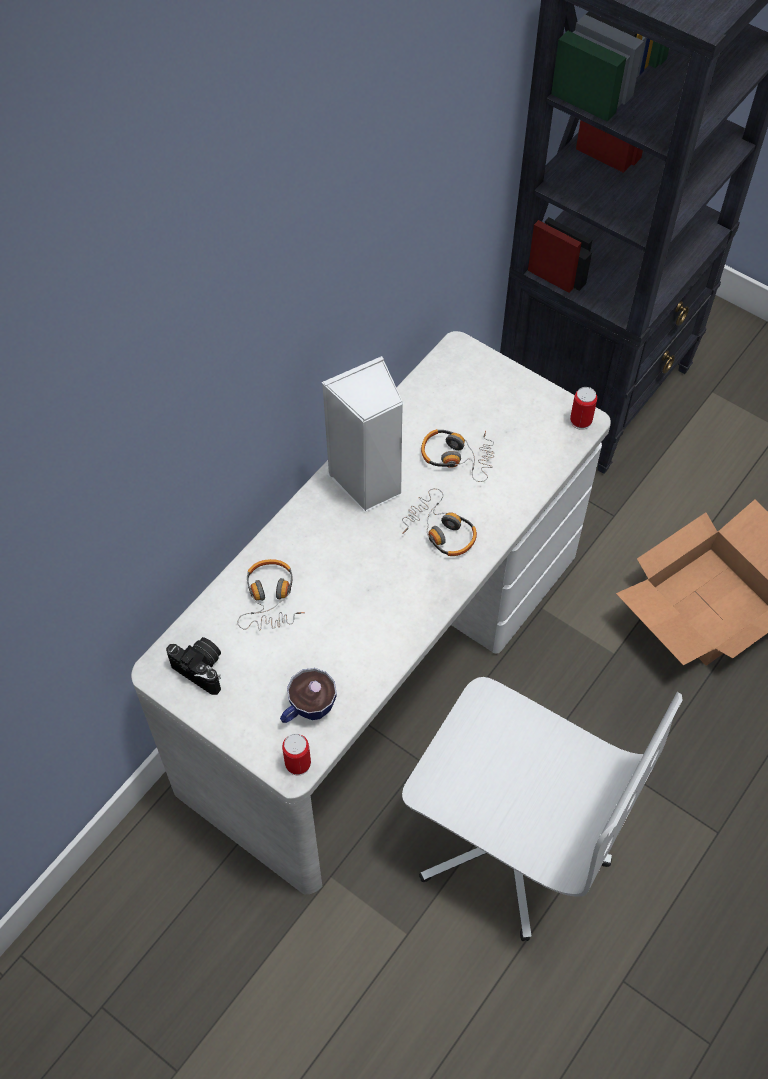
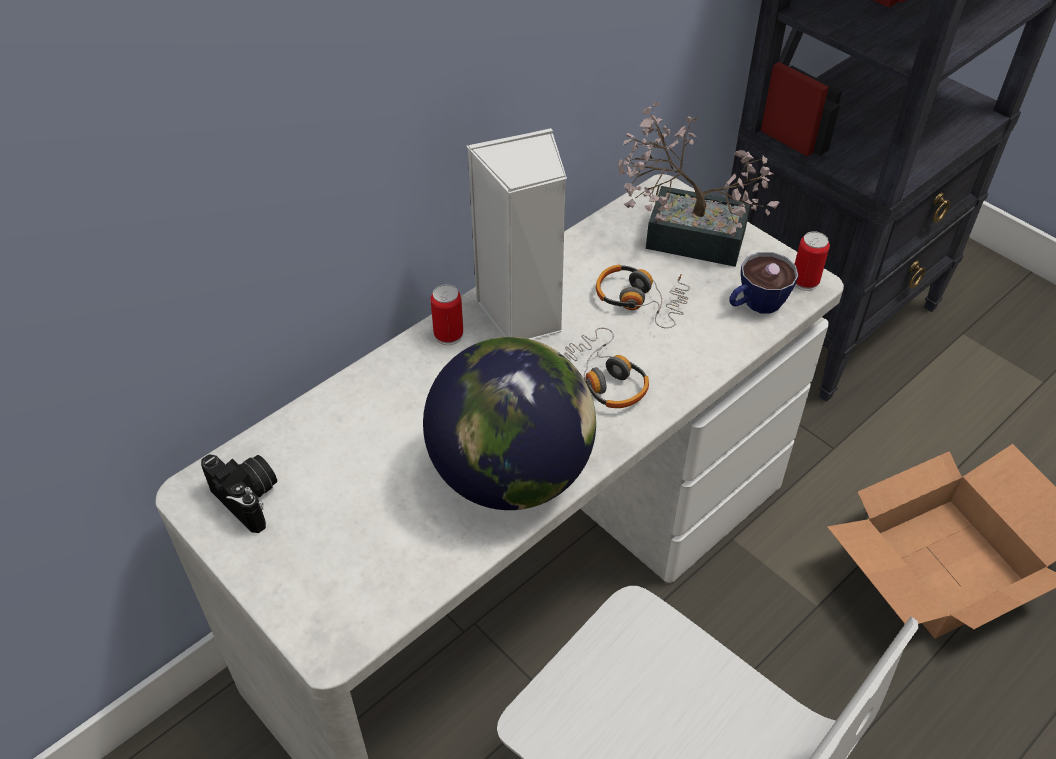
camera: 10 degrees right, 10 degrees down
headphones [237,559,305,631] -> none
cup [280,668,337,723] -> cup moved to [729,252,798,314]
can [282,734,311,775] -> can moved to [431,284,463,345]
none -> globe [423,337,596,510]
none -> potted plant [618,102,779,267]

